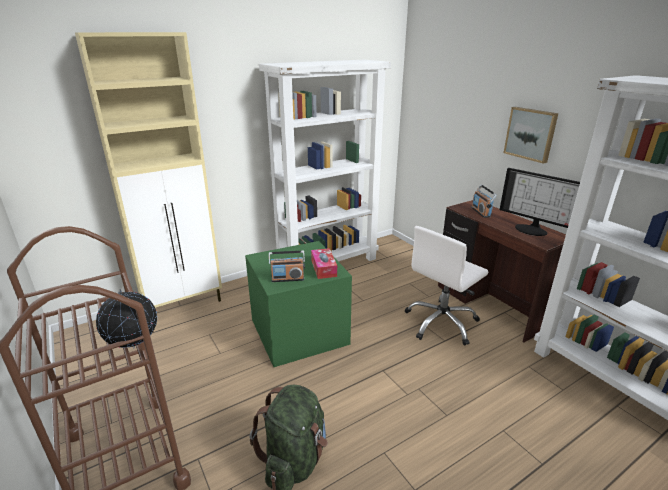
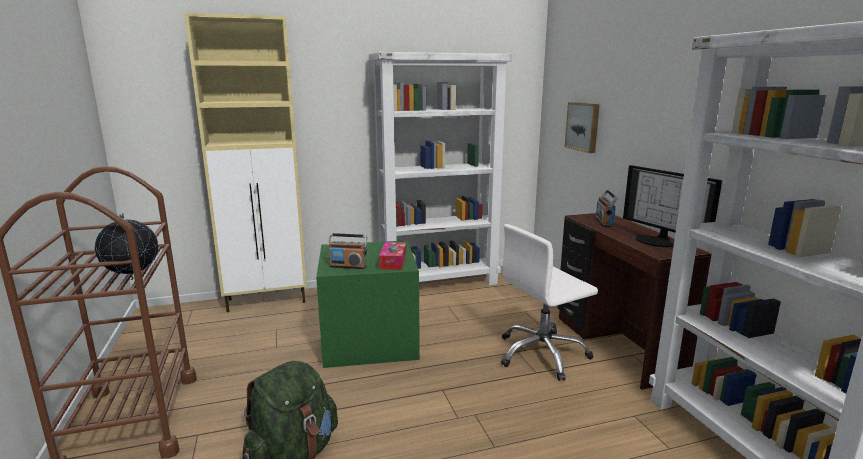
camera: 15 degrees right, 10 degrees down
picture [504,107,558,164] -> picture moved to [565,102,600,153]

